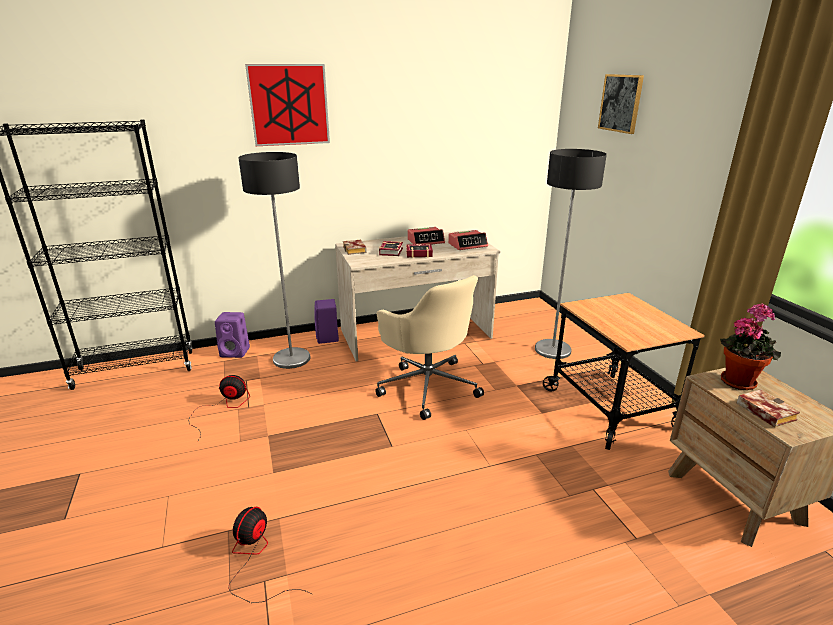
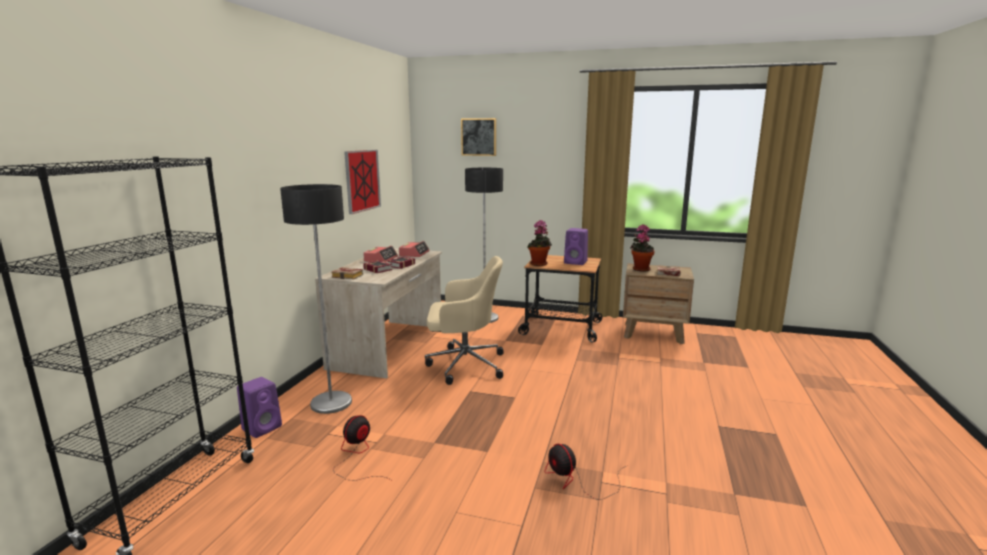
camera: 55 degrees left, 10 degrees down
picture [245,64,330,146] -> picture moved to [344,150,381,214]
purple speaker [314,299,339,344] -> purple speaker moved to [564,228,588,265]
none -> potted plant [527,220,552,266]

